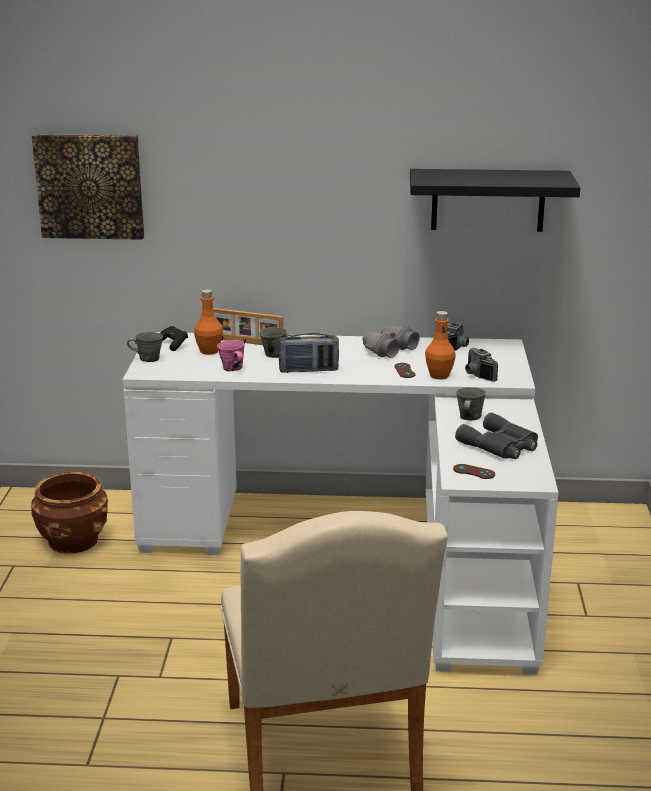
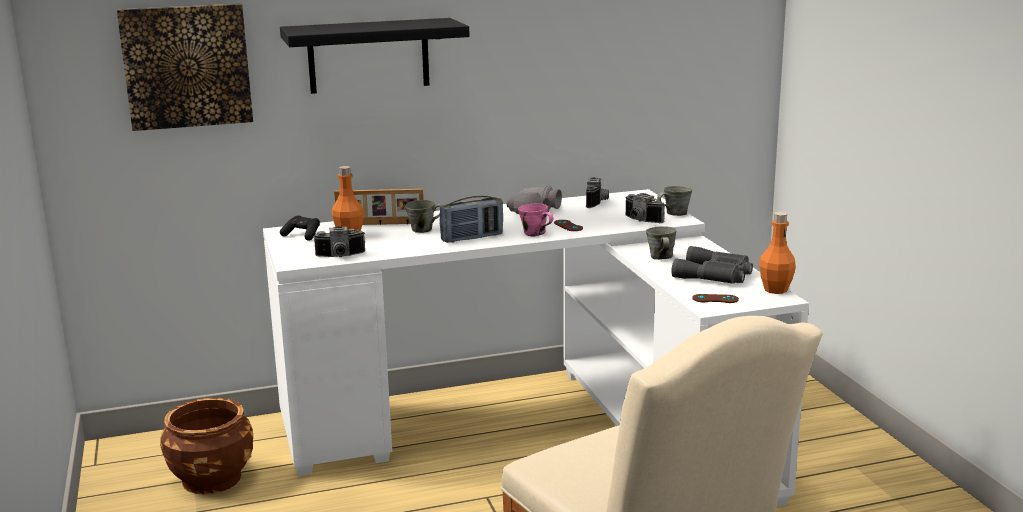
camera: 20 degrees left, 5 degrees down
grey mug [127,332,163,362] -> grey mug moved to [657,186,692,216]
pink mug [217,340,245,371] -> pink mug moved to [518,203,554,237]
black shelf [410,169,580,232] -> black shelf moved to [280,18,470,94]
orange bottle [425,311,456,379] -> orange bottle moved to [759,212,796,294]
none -> camera [313,226,365,257]

